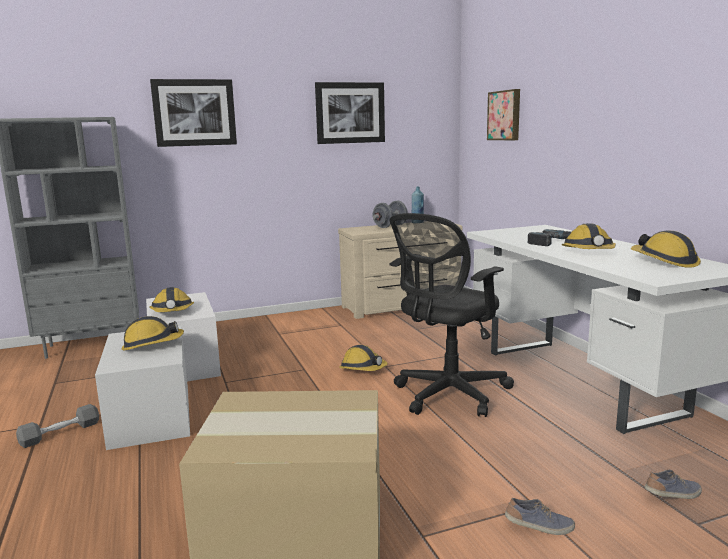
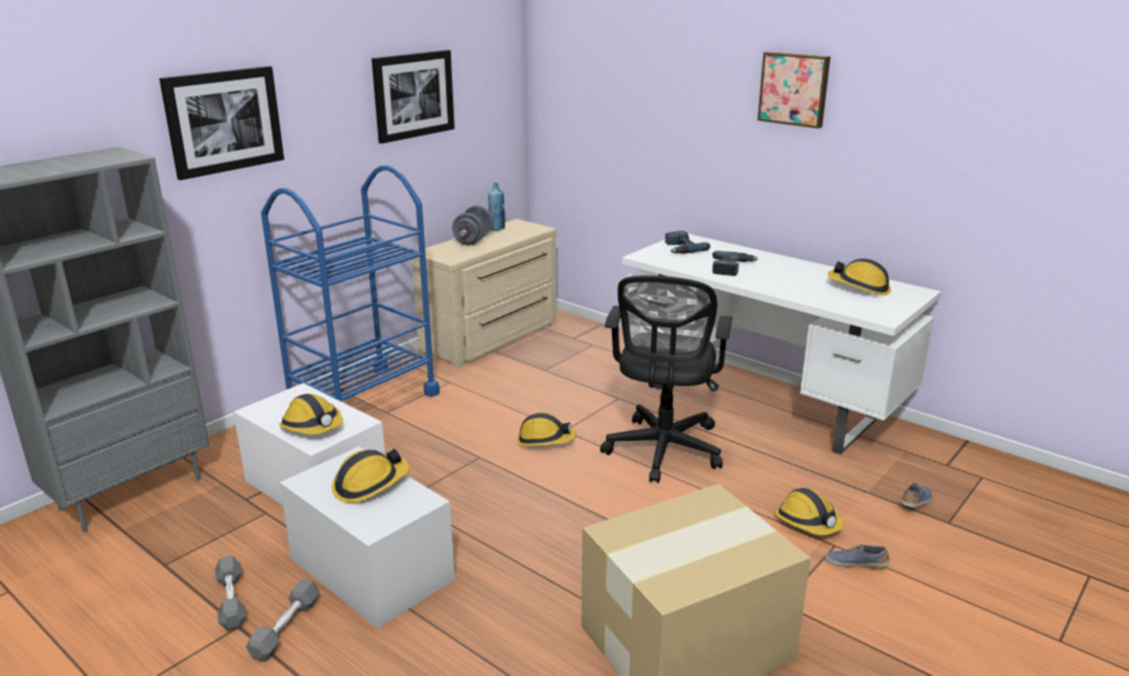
camera: 30 degrees left, 10 degrees up
picture [487,89,520,140] -> picture moved to [757,51,831,129]
shoe [505,498,575,535] -> shoe turned 135 degrees counterclockwise [825,544,890,567]
hard hat [561,223,616,249] -> hard hat moved to [775,488,844,535]
none -> grey dumbbell [215,556,246,631]
none -> blue cart [261,165,440,402]
none -> power drill [665,231,710,254]

